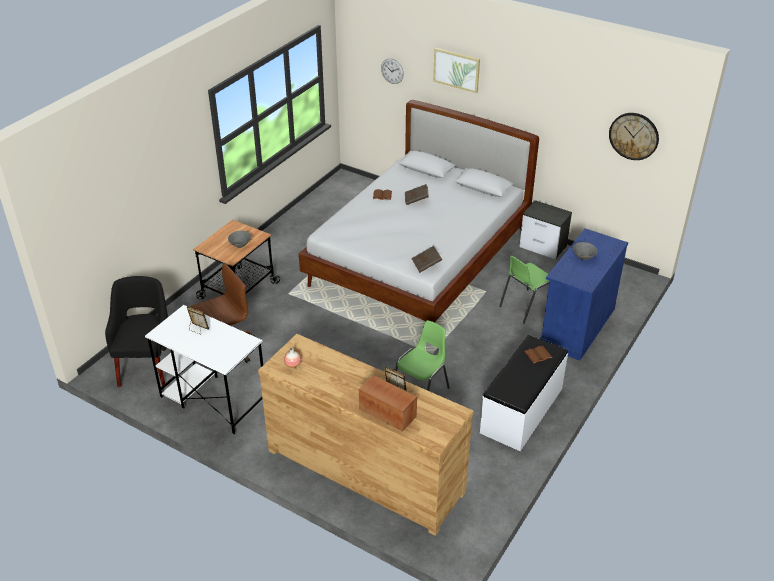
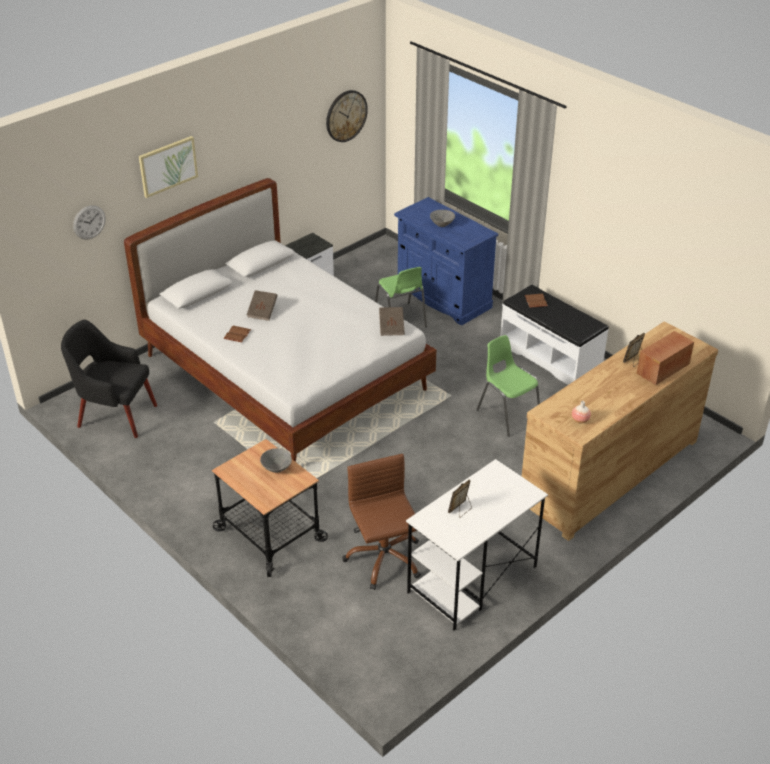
camera: 75 degrees left, 0 degrees up
black armchair [105,276,168,387] -> black armchair moved to [61,320,157,438]

